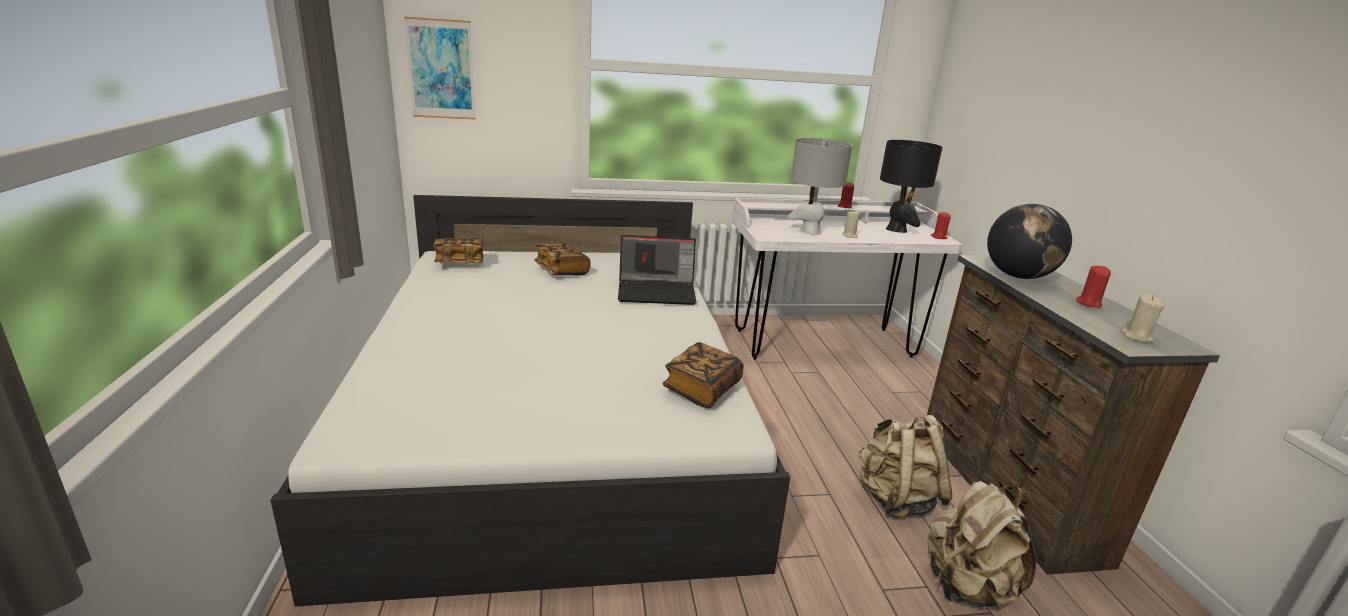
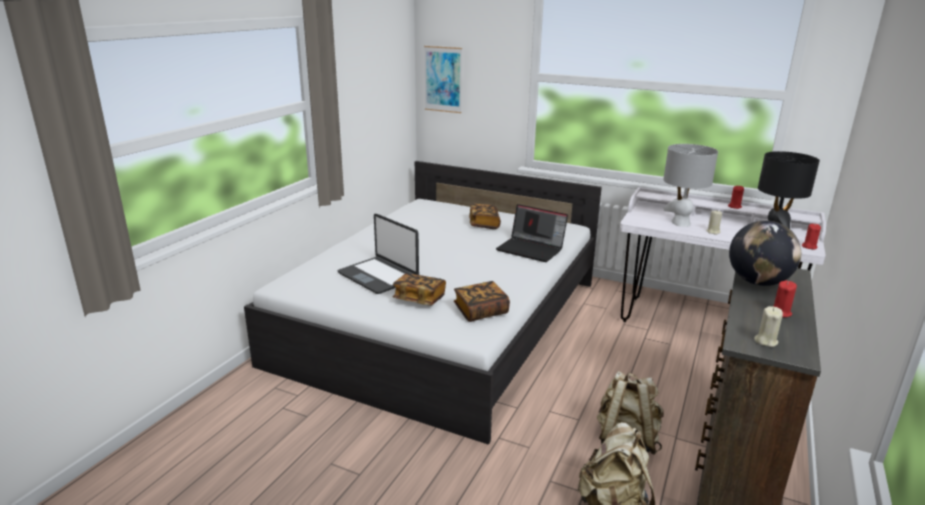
camera: 35 degrees right, 0 degrees up
book [433,238,483,263] -> book moved to [393,273,446,306]
none -> laptop [337,214,419,294]

